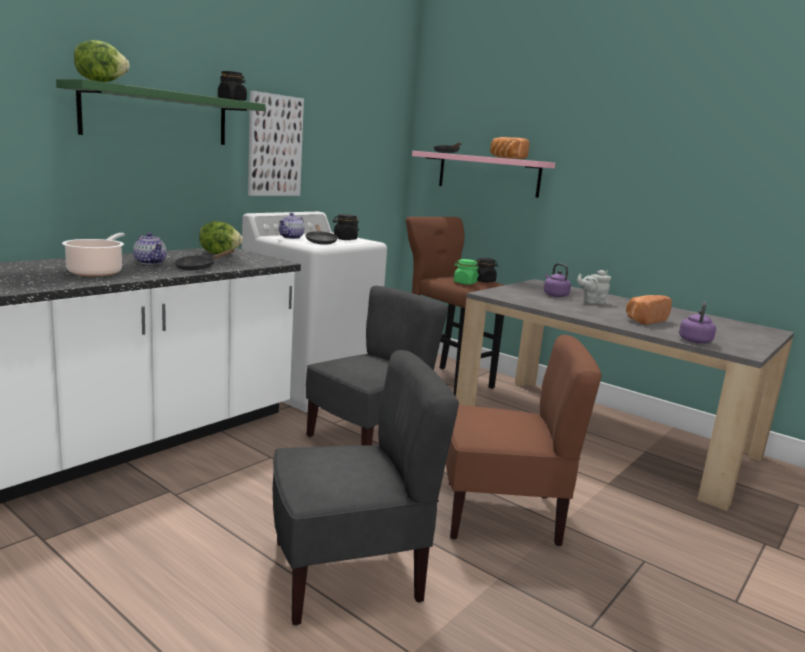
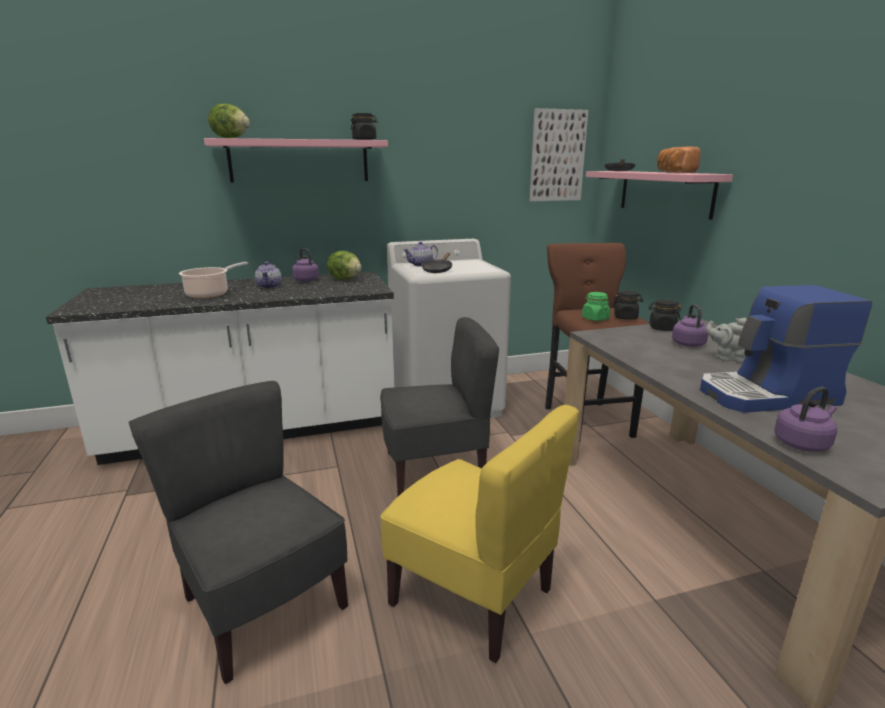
camera: 35 degrees right, 5 degrees up
green shelf [56,79,266,145] -> pink shelf [204,138,388,183]
black frying pan [174,249,234,270] -> none
picture [248,91,304,196] -> picture moved to [529,108,588,201]
grey chair [273,350,459,625] -> grey chair turned 150 degrees counterclockwise [129,381,348,684]
black jar [333,214,359,240] -> black jar moved to [648,300,681,331]
brown chair [446,335,602,546] -> yellow chair [380,405,579,663]
bread [626,295,672,325] -> coffee machine [700,285,872,413]
none -> purple kettle [292,248,319,282]

